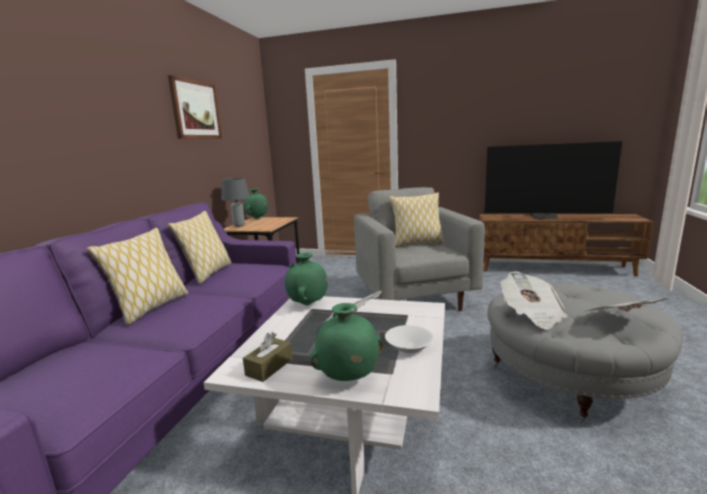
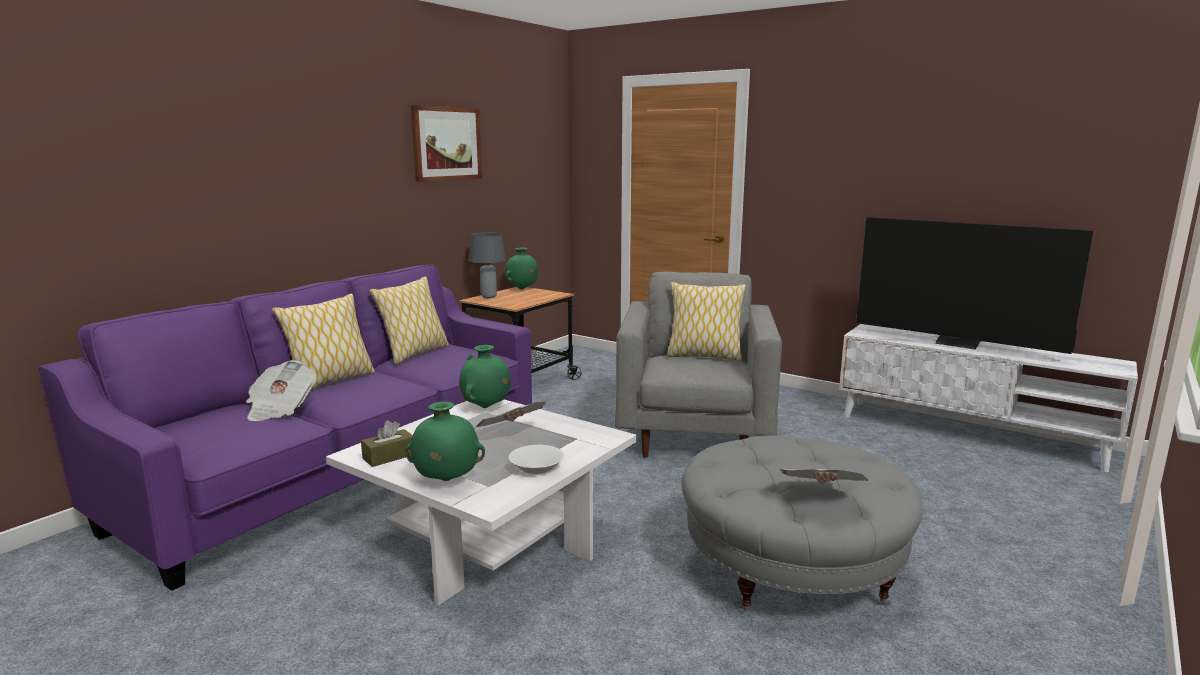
camera: 20 degrees right, 0 degrees up
brown tv stand [479,214,653,277] -> white tv stand [839,324,1138,472]
newspaper [500,271,567,330] -> newspaper moved to [246,360,317,421]

